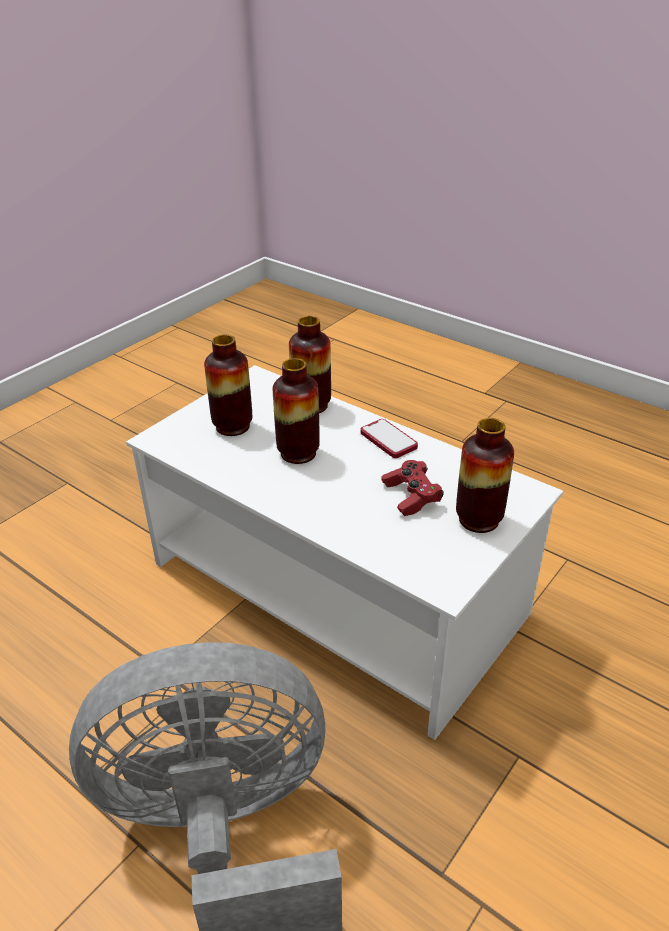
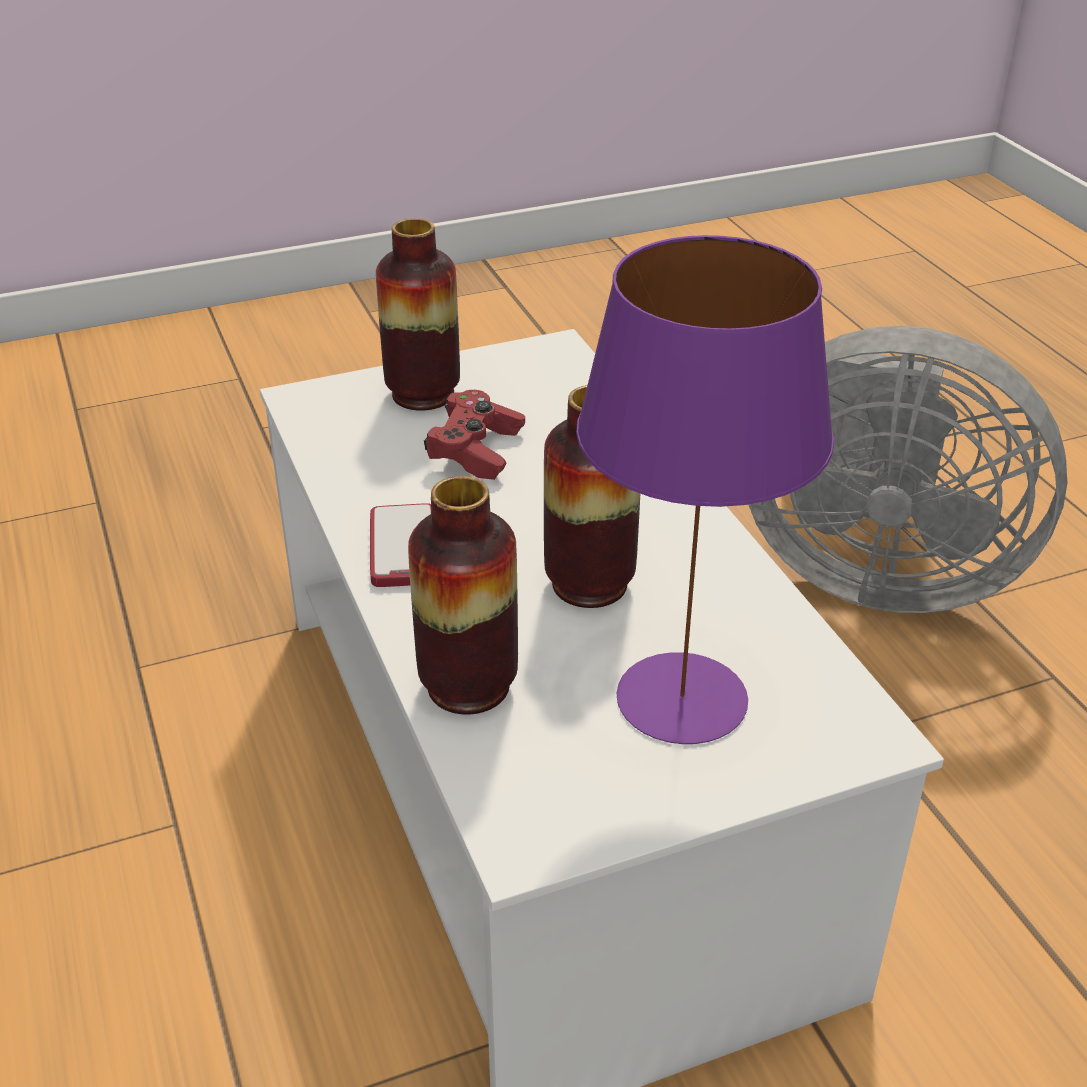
camera: 150 degrees left, 0 degrees up
vase [204,335,252,436] -> purple table lamp [576,235,834,744]

